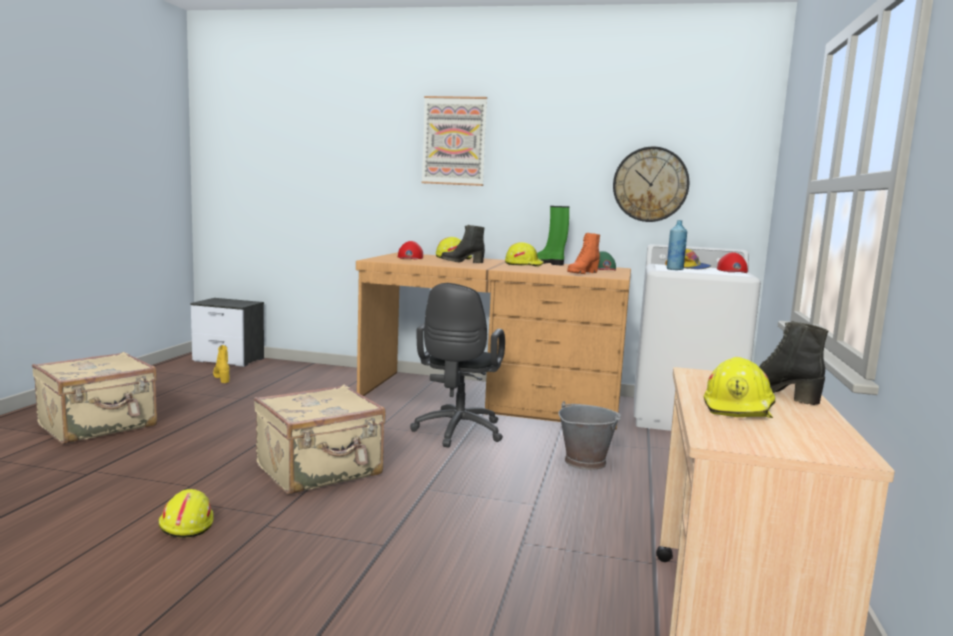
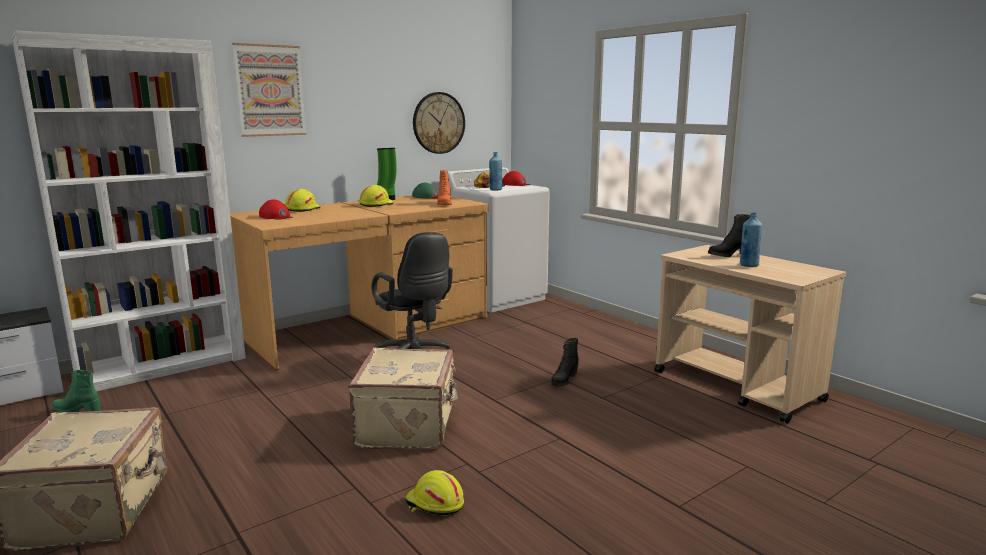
camera: 50 degrees left, 5 degrees up
yellow boot [213,345,230,383] -> green boot [52,370,101,412]
black boot [441,225,485,263] -> black boot moved to [551,338,579,386]
grey bucket [558,401,621,470] -> none
yellow hard hat [704,357,775,418] -> blue bottle [740,212,762,267]
none -> white bookcase [12,31,246,392]

